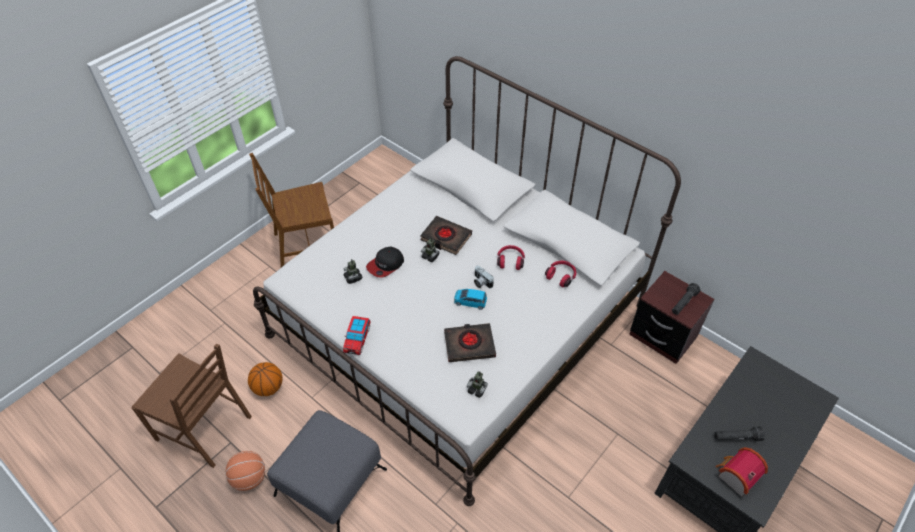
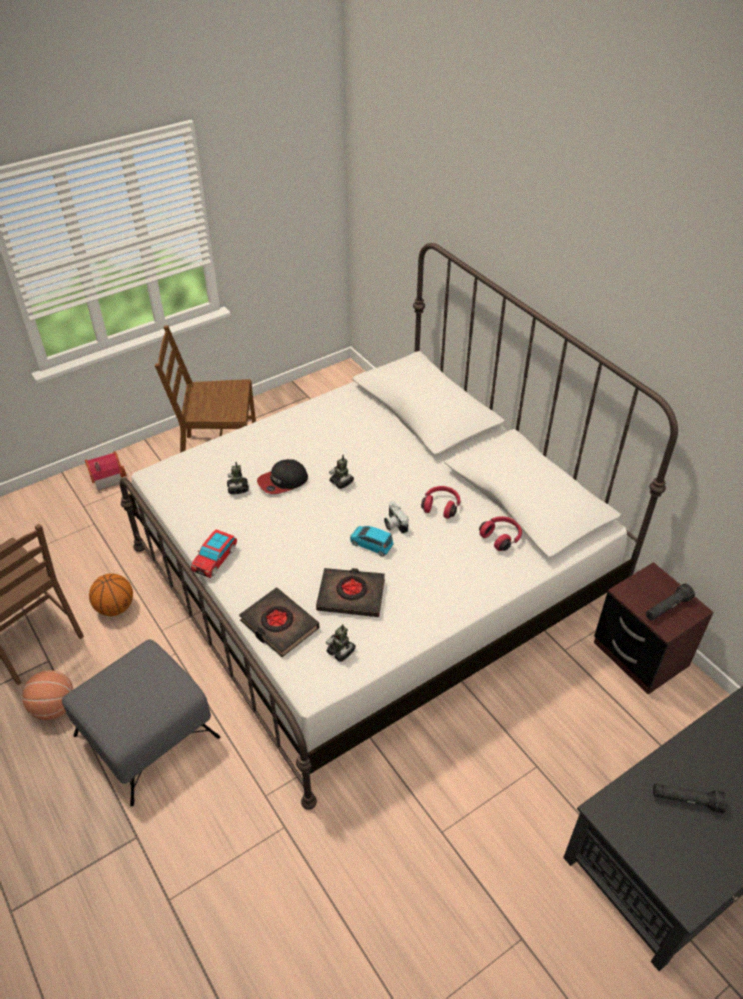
camera: 15 degrees right, 5 degrees down
black book [420,216,472,255] -> black book moved to [239,587,319,657]
toy house [716,447,768,497] -> toy house moved to [85,451,126,491]

